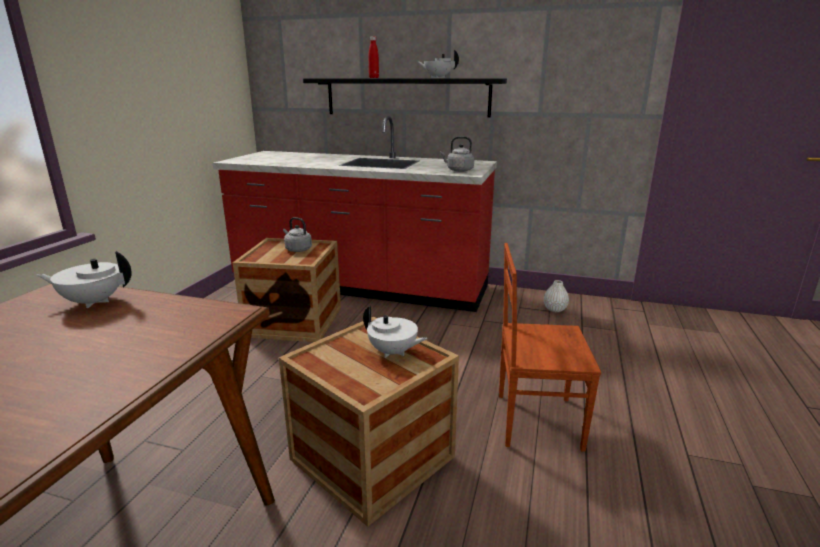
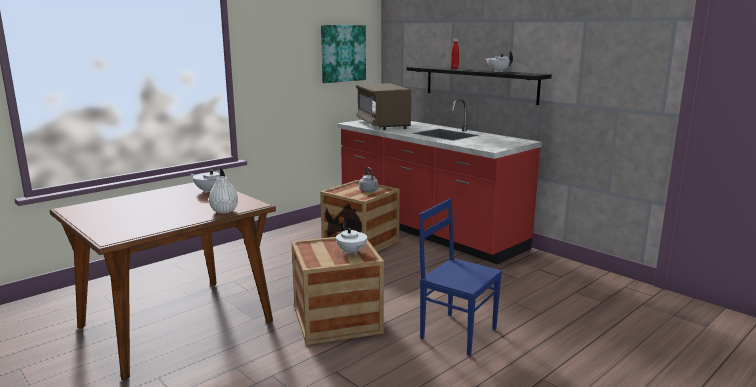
camera: 30 degrees right, 5 degrees down
grey kettle [440,136,474,172] -> none
brown chair [499,243,601,452] -> blue chair [419,199,502,356]
white vase [544,280,569,312] -> white vase moved to [209,176,238,214]
none -> picture [321,25,366,83]
none -> brown microwave [356,83,411,130]

